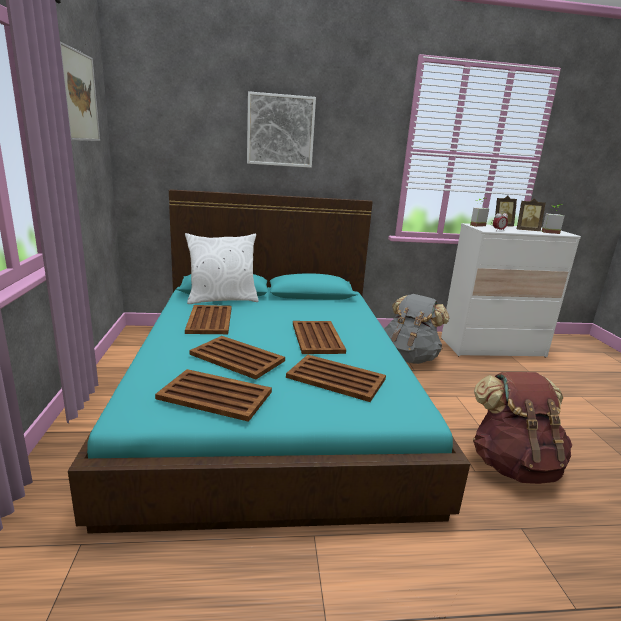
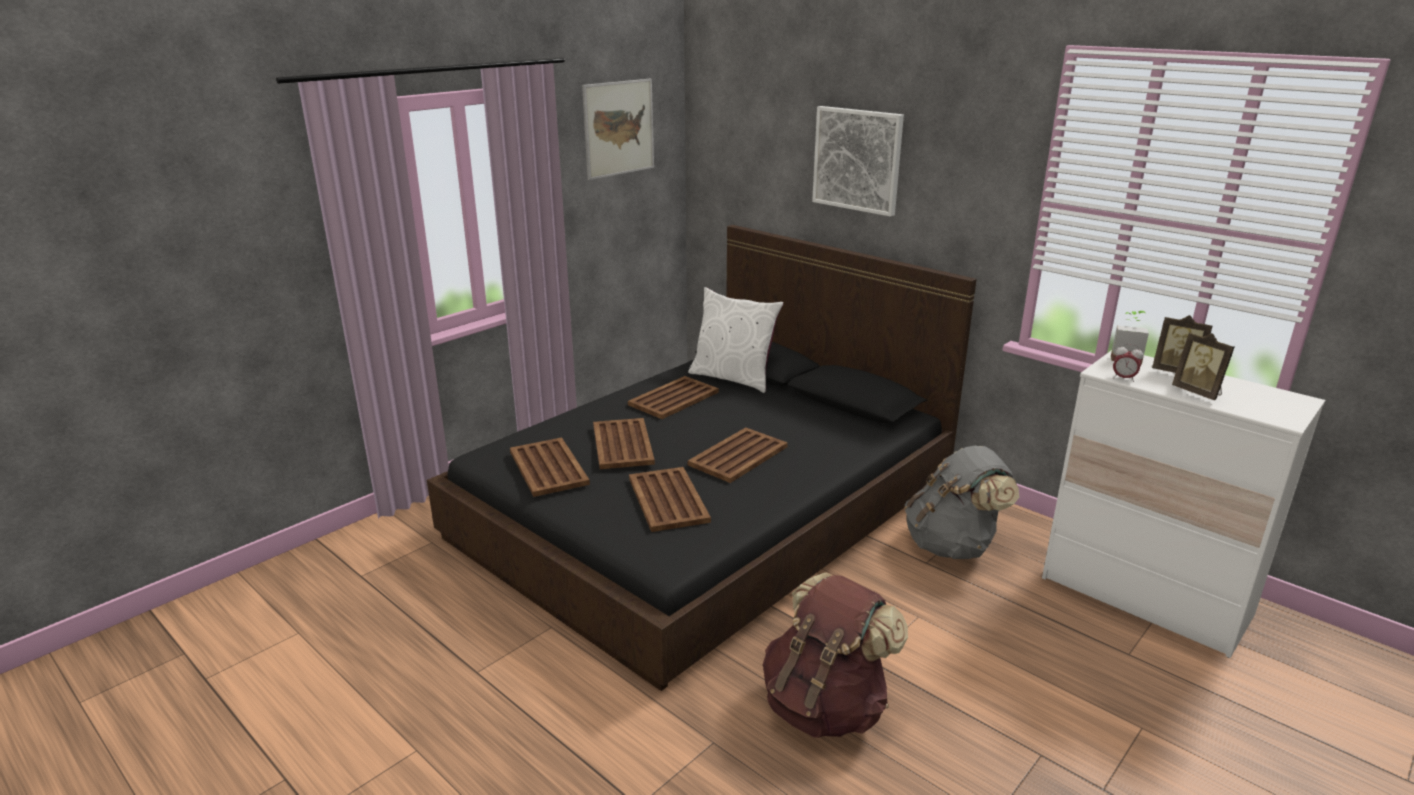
camera: 50 degrees right, 5 degrees up
turquoise bed [68,189,470,534] -> black bed [427,225,977,691]
potted plant [541,204,564,234] -> none

